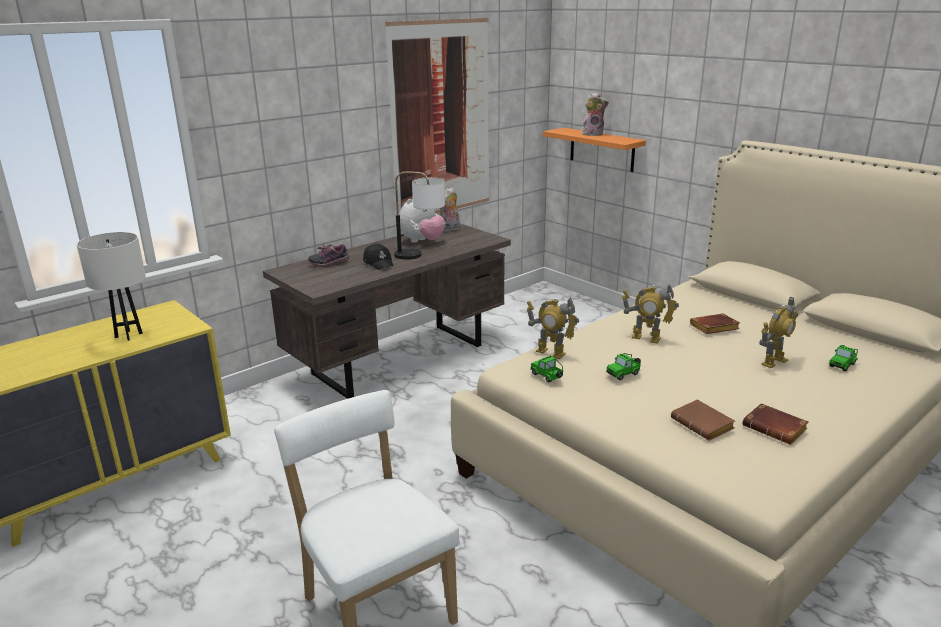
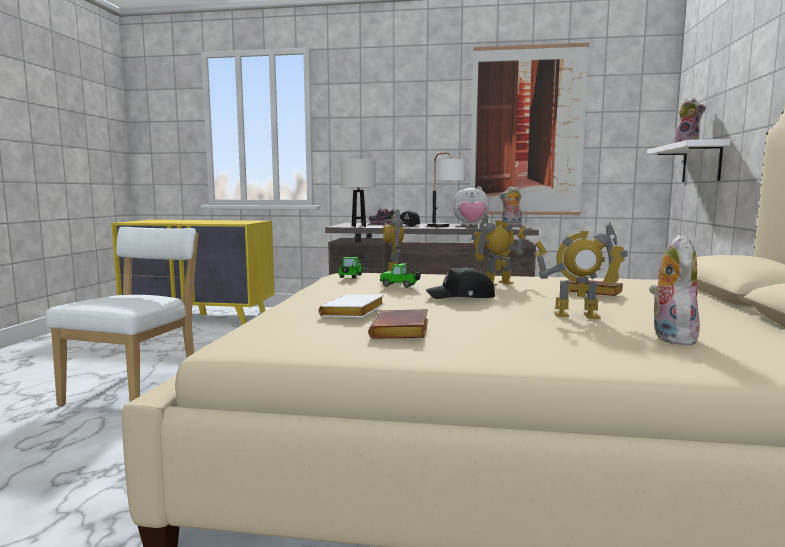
camera: 50 degrees right, 15 degrees down
white table lamp [77,232,146,341] -> white table lamp moved to [341,159,376,227]
orange shelf [543,128,646,172] -> white shelf [647,139,730,182]
toy robot [622,284,679,344] -> toy robot turned 75 degrees clockwise [471,214,526,286]
brown book [671,400,735,441] -> white book [319,295,384,318]
toy car [828,345,858,372] -> plush toy [649,235,700,345]
none -> black cap [426,267,495,299]

